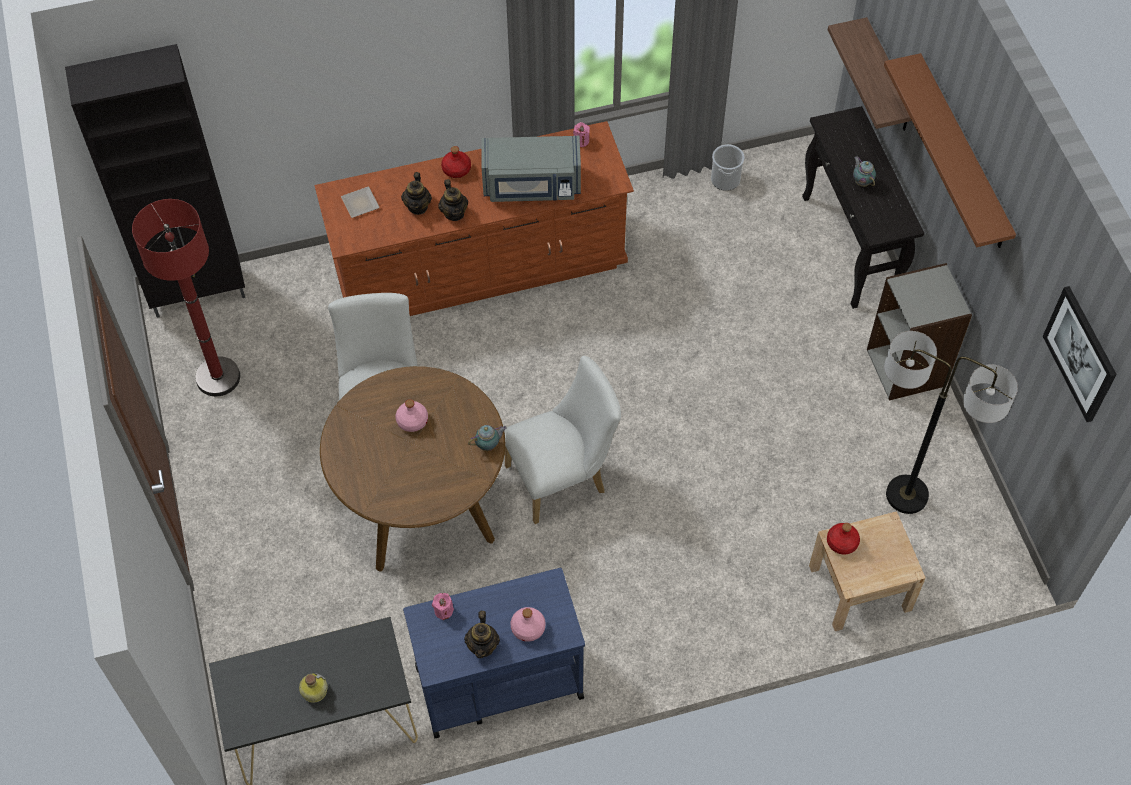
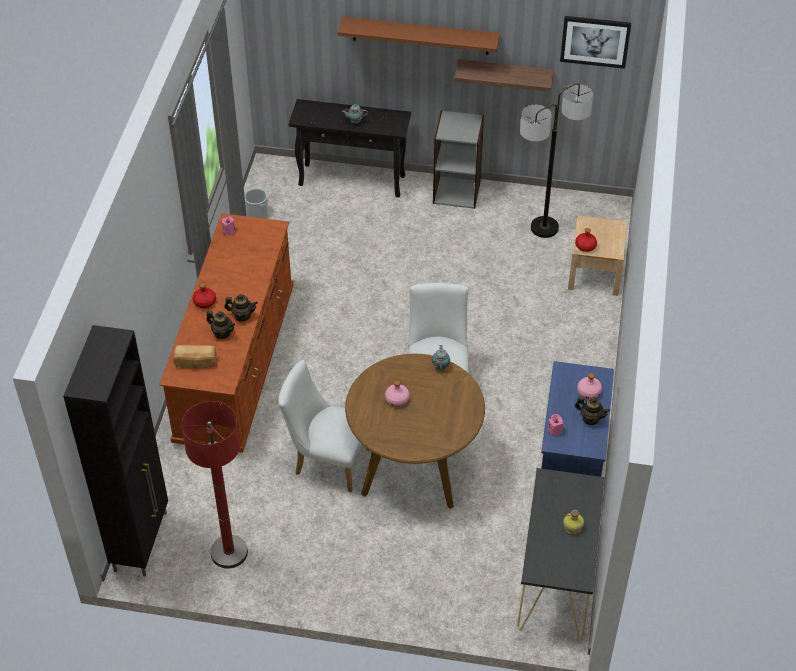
camera: 65 degrees left, 10 degrees down
plate [341,186,380,218] -> bread [173,345,216,368]
grey microwave [481,136,581,202] -> none
shelf [828,17,912,131] -> shelf moved to [454,59,554,92]

